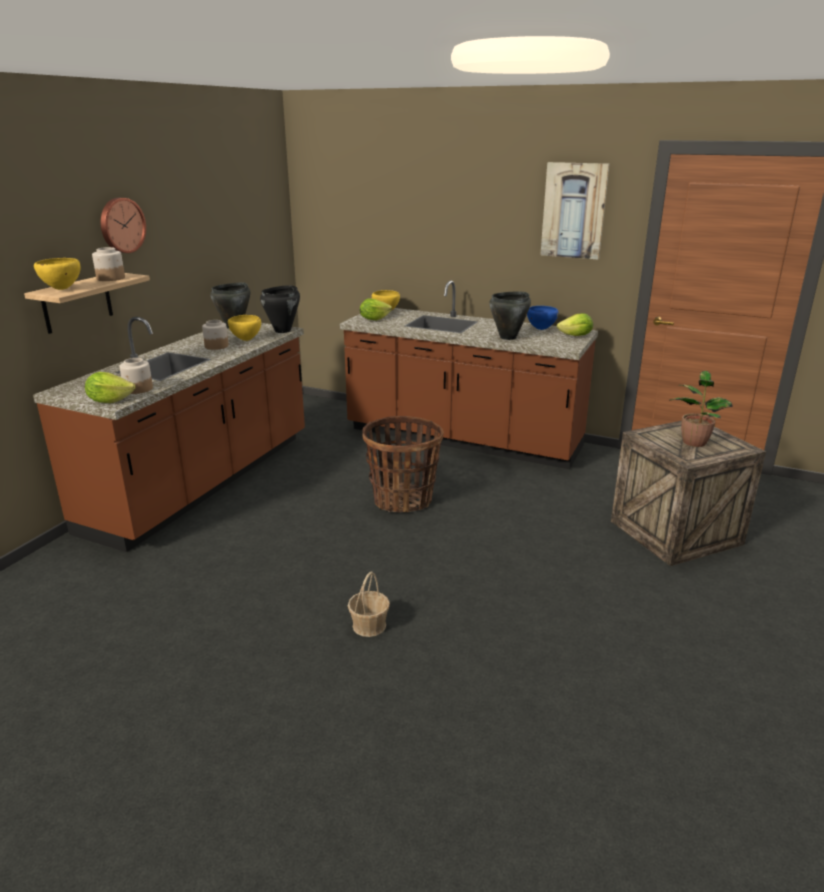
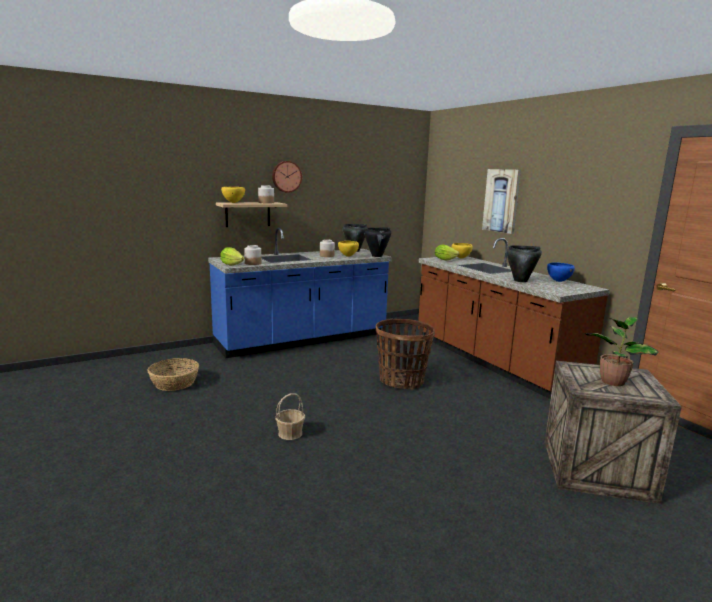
camera: 35 degrees right, 10 degrees down
brown counter [33,317,305,552] -> blue counter [208,228,392,358]
picture [540,162,610,260] -> picture moved to [482,169,521,234]
lettuce [557,313,593,336] -> none
none -> basket [147,358,199,391]

